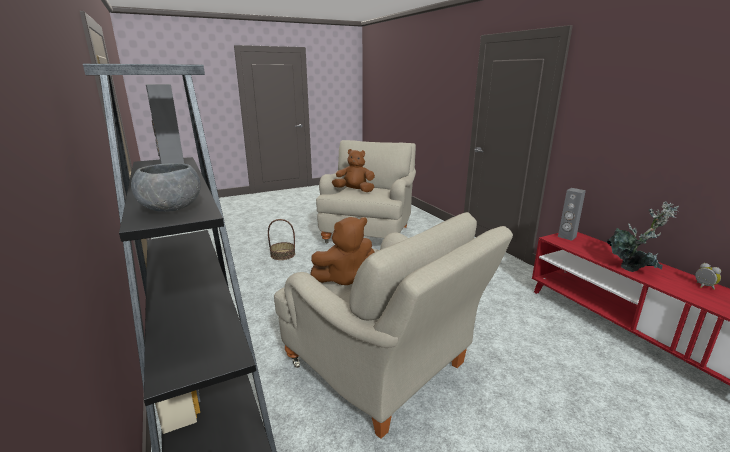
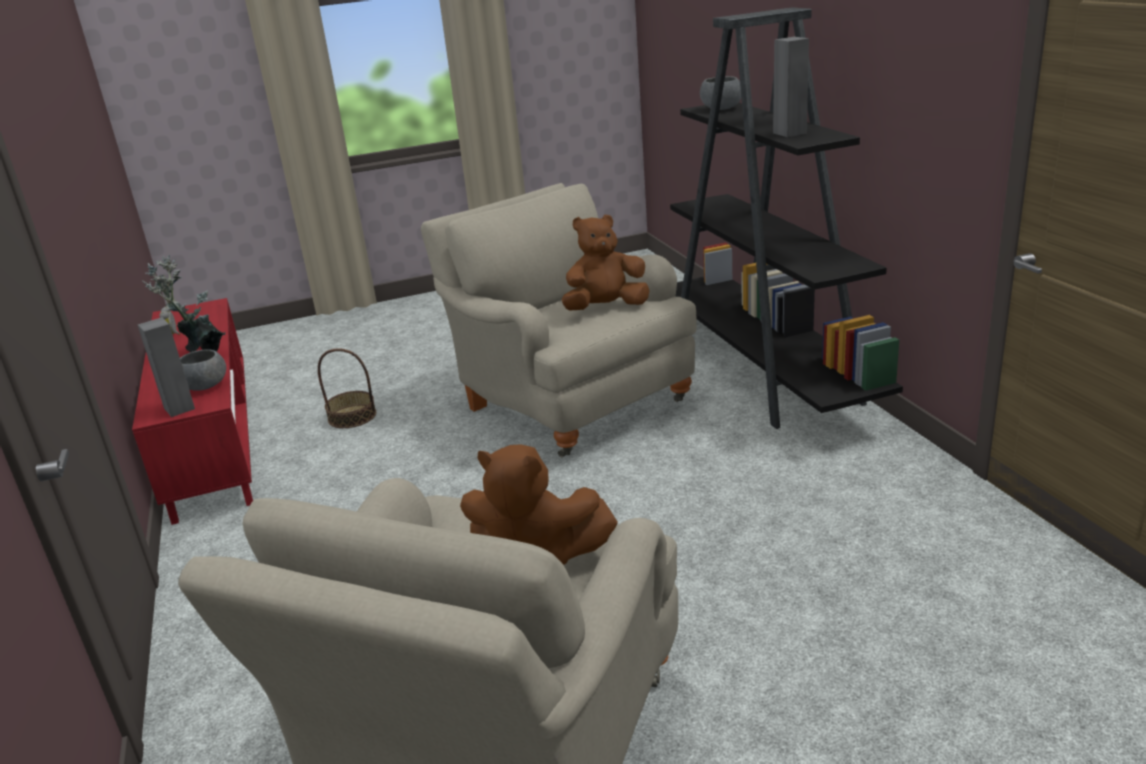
camera: 170 degrees left, 5 degrees up
basket [268,219,295,260] -> basket moved to [318,348,376,428]
none -> grey bowl [180,349,226,391]

